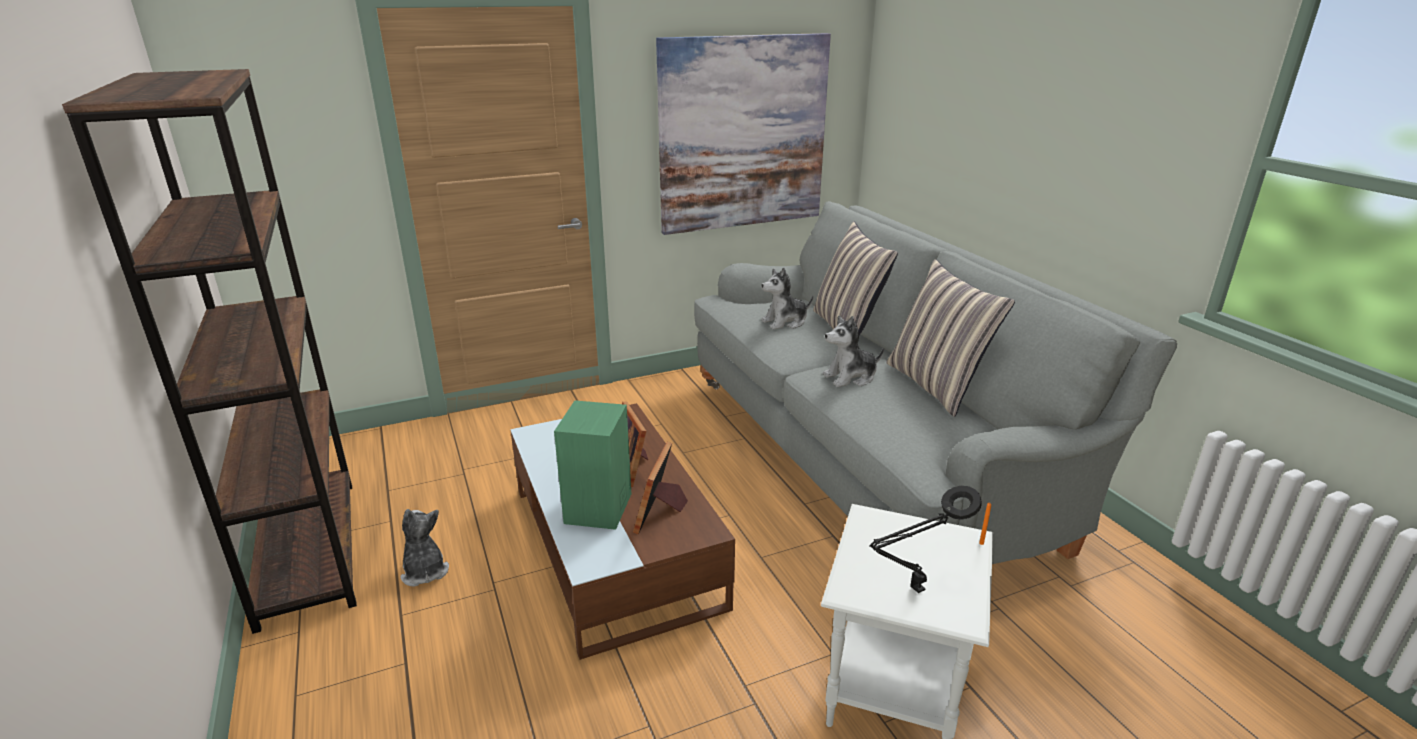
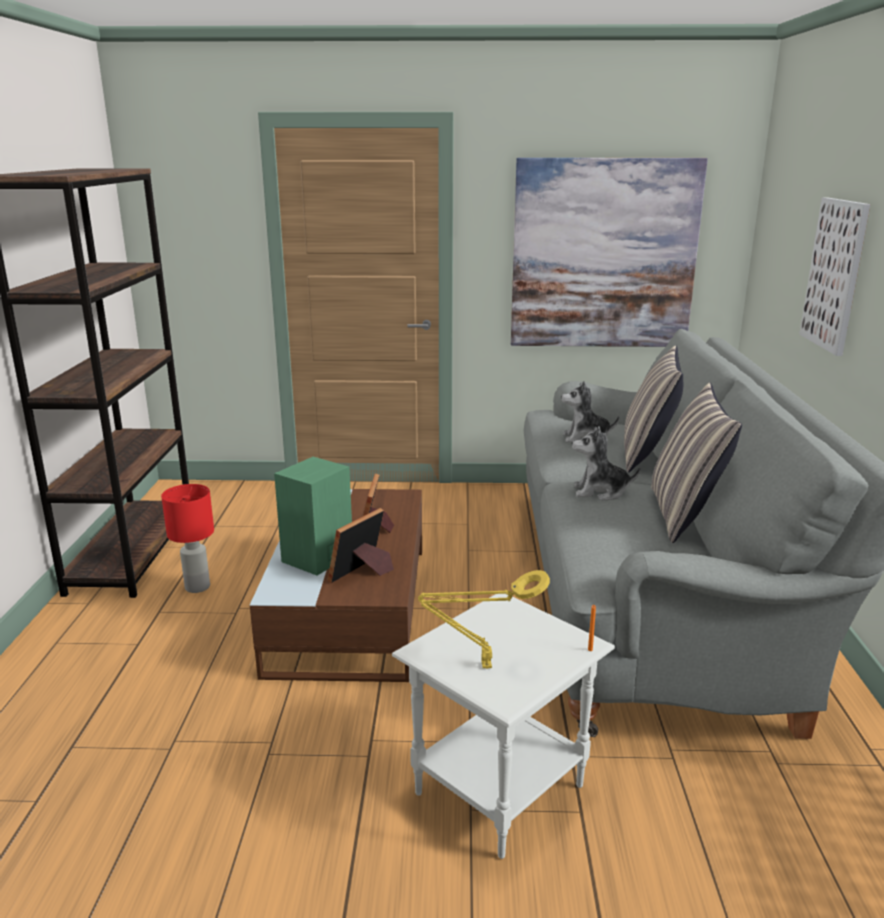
camera: 25 degrees right, 5 degrees down
plush toy [401,509,449,587] -> red table lamp [161,484,214,593]
black table lamp [869,486,982,593] -> yellow table lamp [418,570,550,669]
none -> picture [799,197,871,356]

